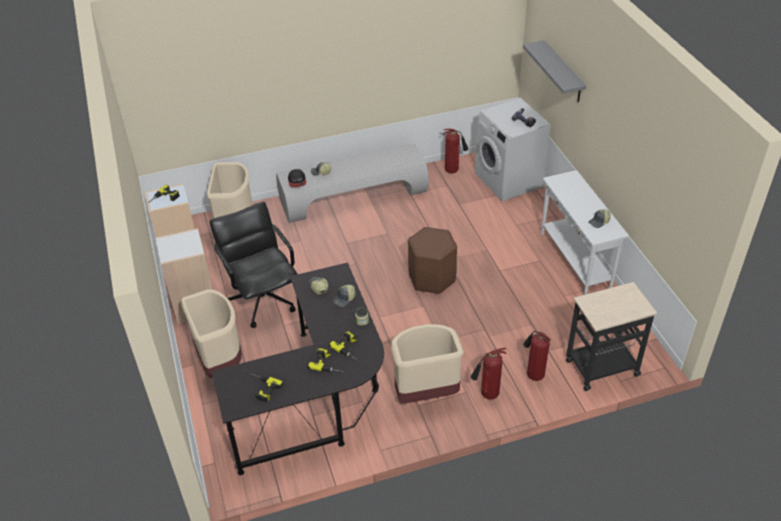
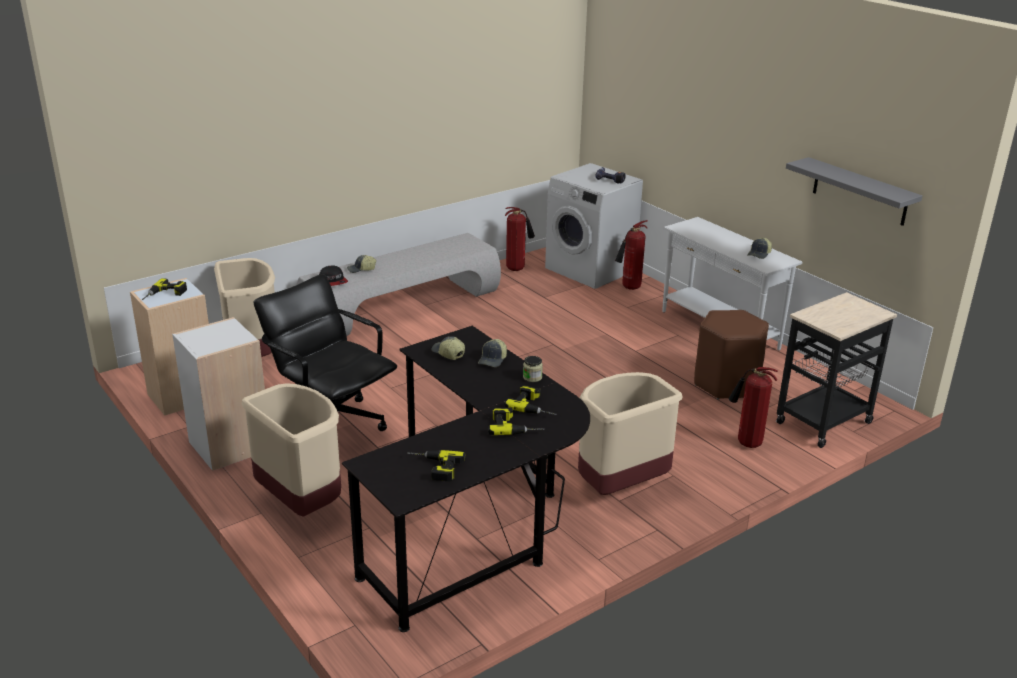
camera: 20 degrees left, 15 degrees down
brown stool [408,227,457,294] -> brown stool moved to [694,310,769,399]
fire extinguisher [471,348,506,399] -> fire extinguisher moved to [615,220,648,290]
grey shelf [523,40,586,102] -> grey shelf moved to [786,157,922,226]

